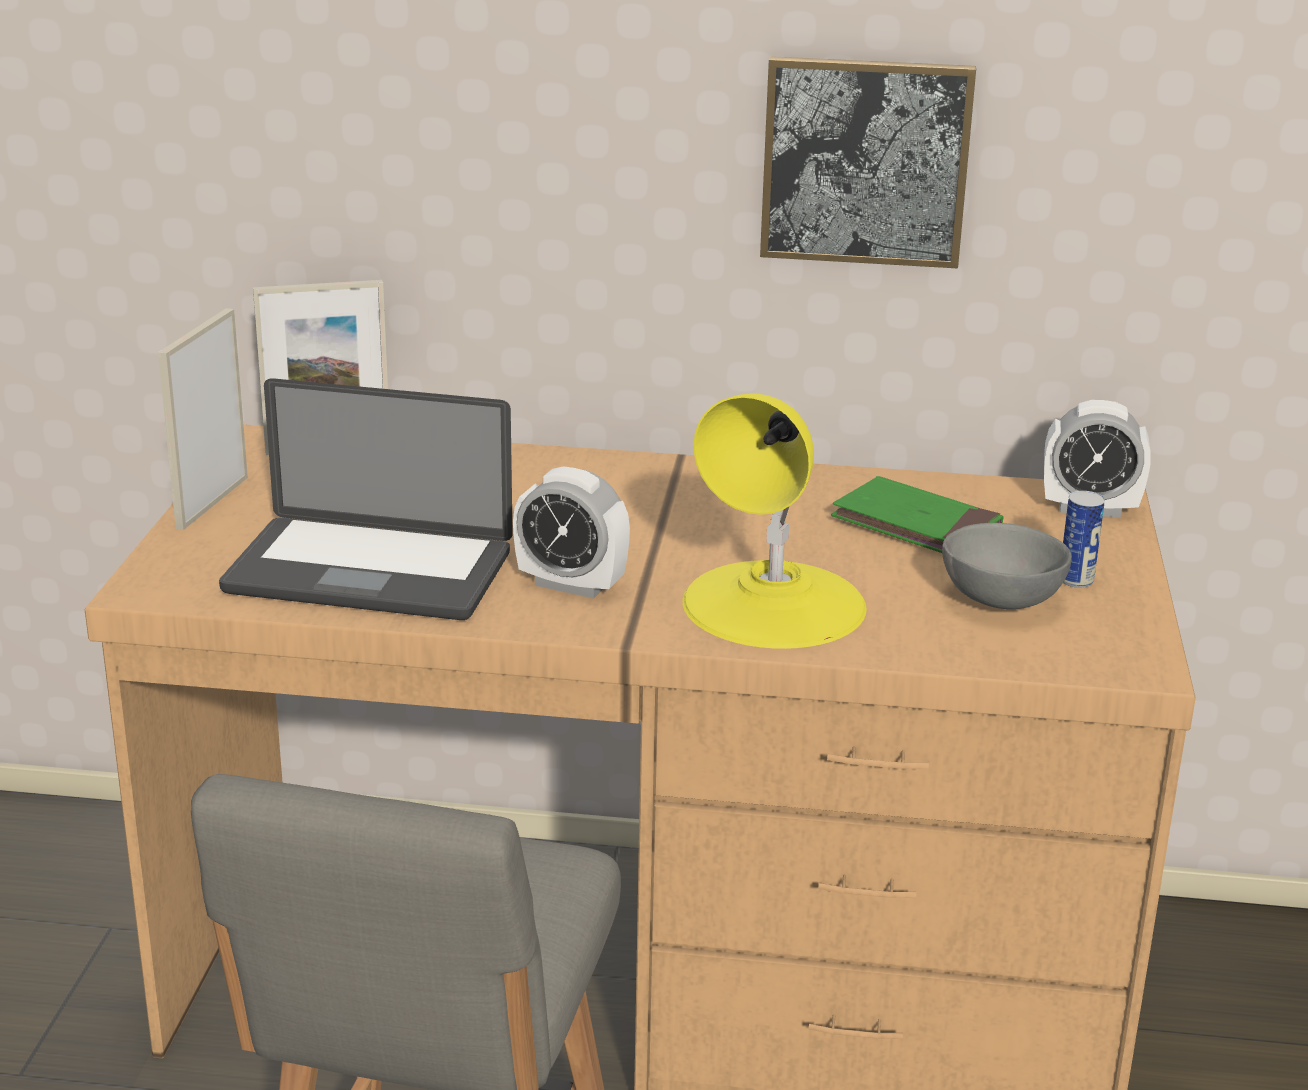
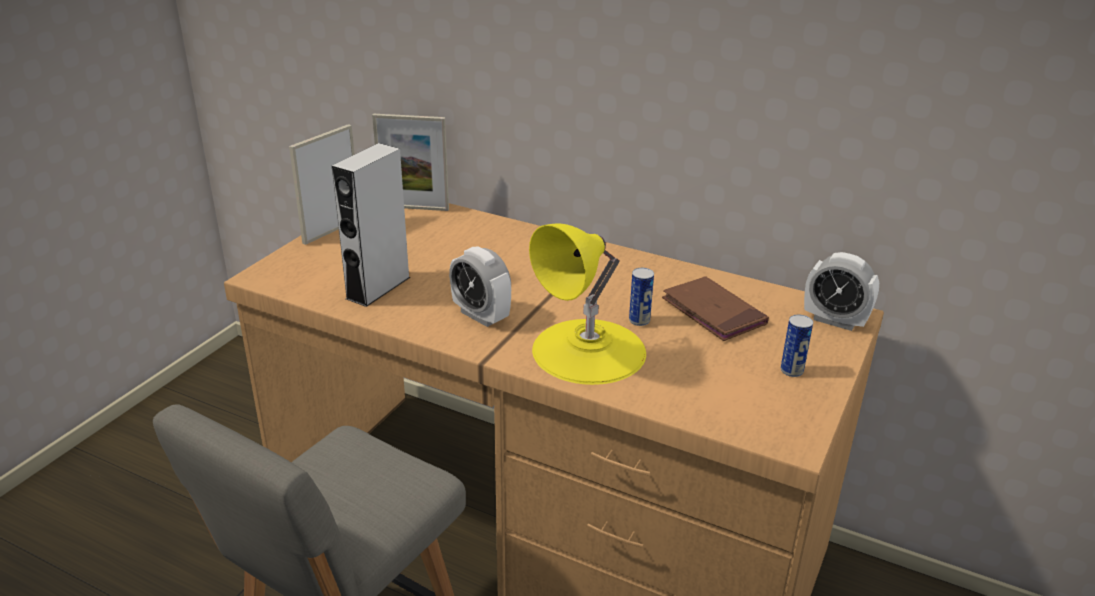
camera: 20 degrees right, 5 degrees up
laptop [219,378,513,620] -> grey speaker [332,143,410,307]
picture [760,56,976,268] -> none
green book [831,476,1004,553] -> brown book [662,276,769,341]
grey bowl [942,523,1072,609] -> none
none -> can [629,268,654,326]

